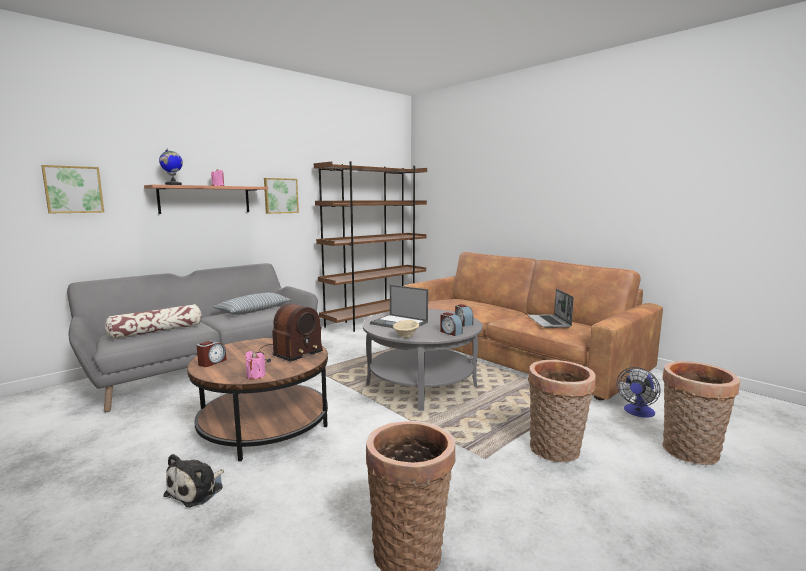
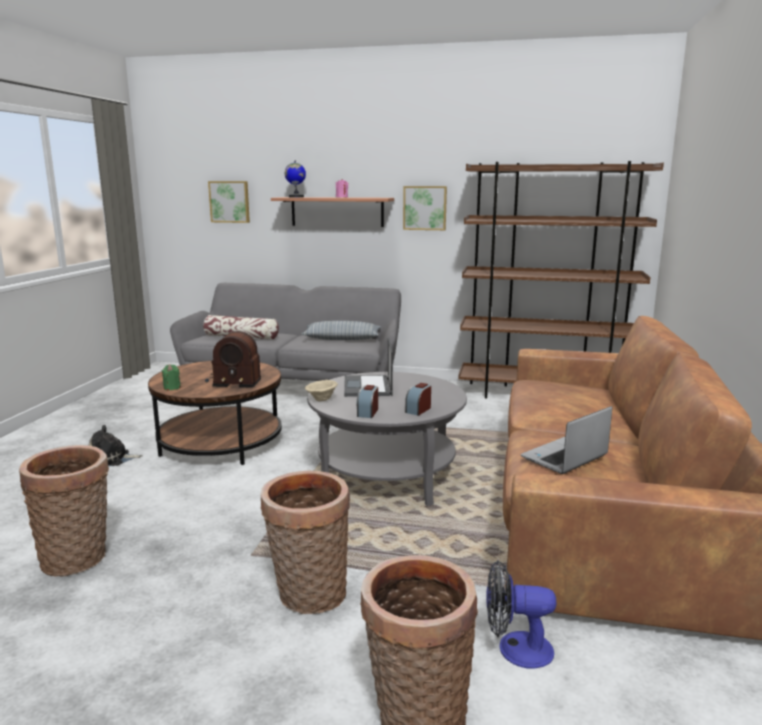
camera: 55 degrees right, 5 degrees up
alarm clock [197,341,227,367] -> none
pink candle [245,351,266,380] -> green candle [162,364,181,390]

